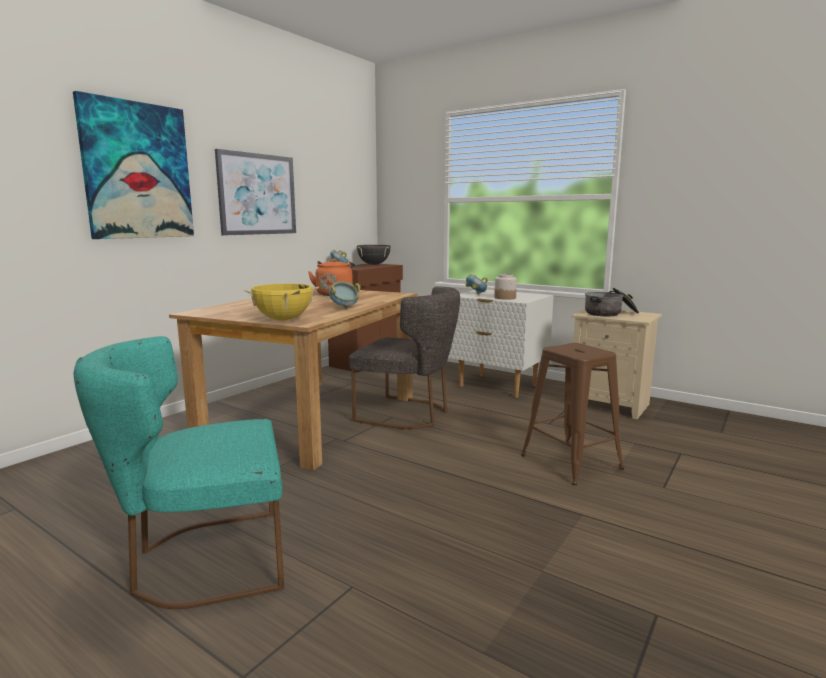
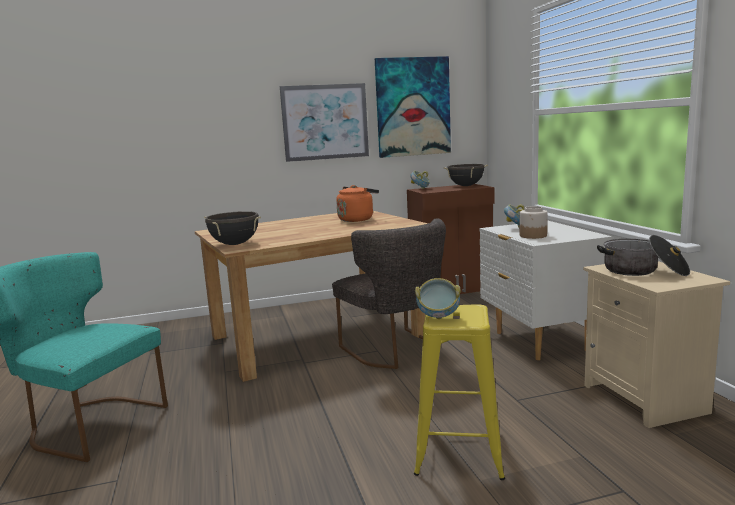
camera: 40 degrees right, 0 degrees up
picture [73,91,194,239] -> picture moved to [375,56,451,158]
yellow cooking pot [244,283,319,321] -> black cooking pot [204,211,261,245]
bowl [329,281,361,308] -> bowl moved to [415,278,461,319]
brown stool [521,343,624,485] -> yellow stool [414,304,505,480]

